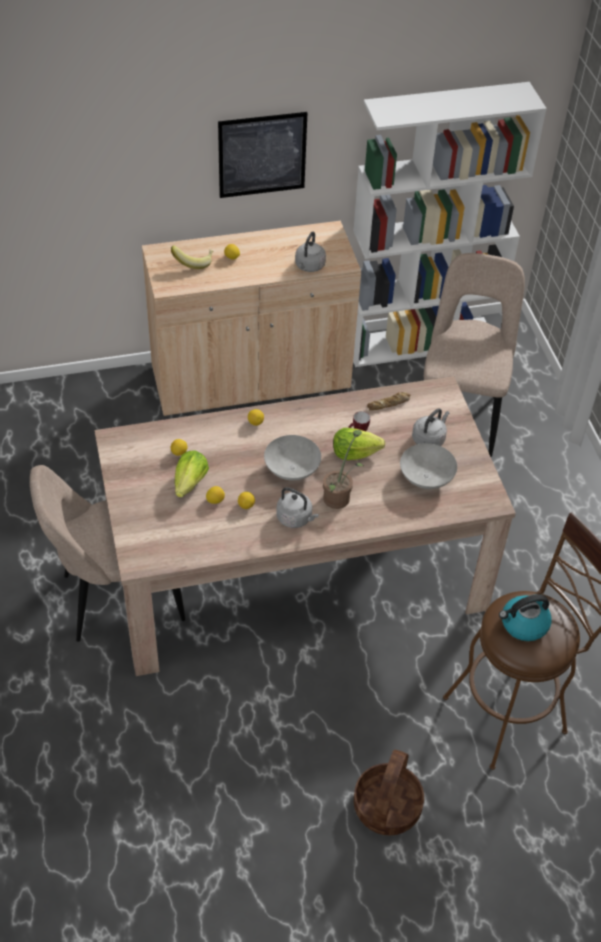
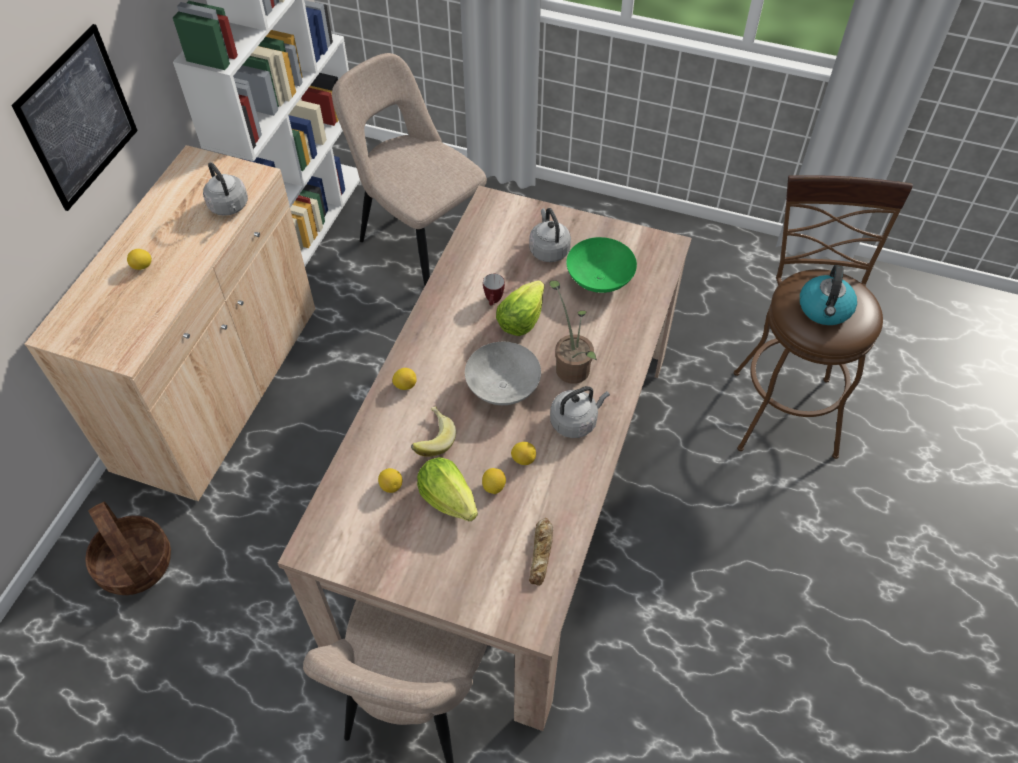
camera: 55 degrees left, 5 degrees up
banana [171,245,214,269] -> banana moved to [411,406,456,457]
basket [354,750,424,836] -> basket moved to [85,502,171,595]
bread [367,392,410,411] -> bread moved to [529,518,553,586]
grey bowl [400,443,457,489] -> green bowl [566,237,637,293]

